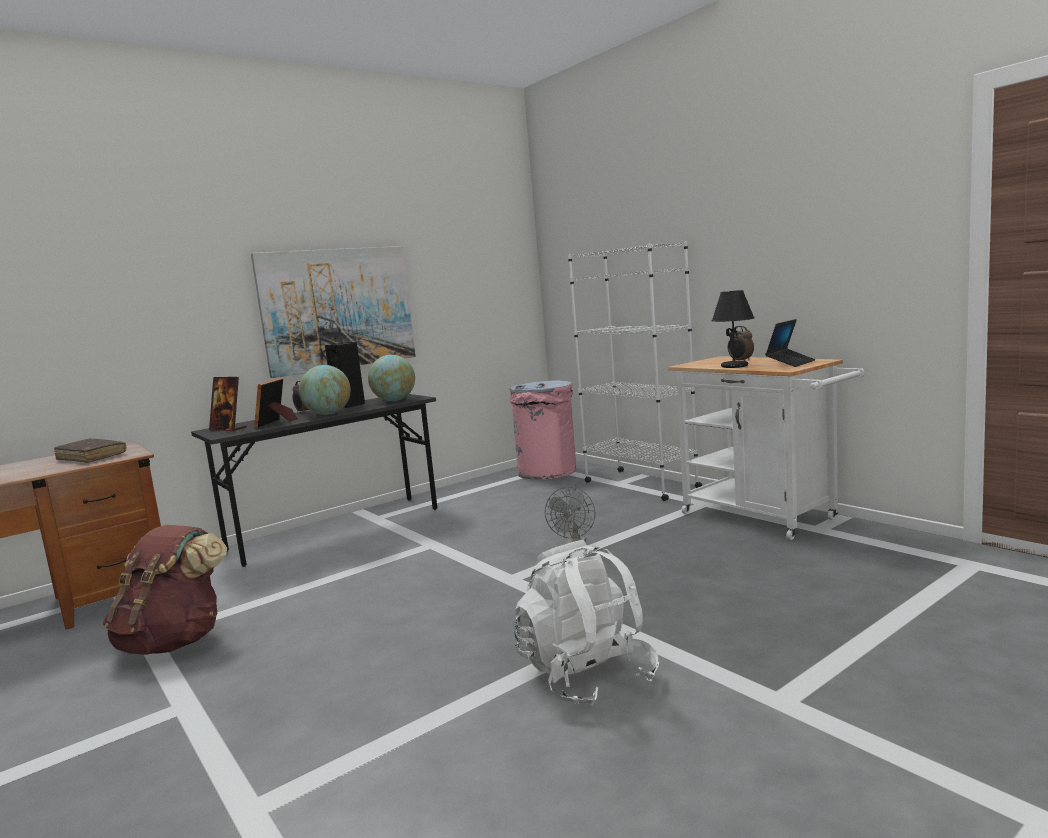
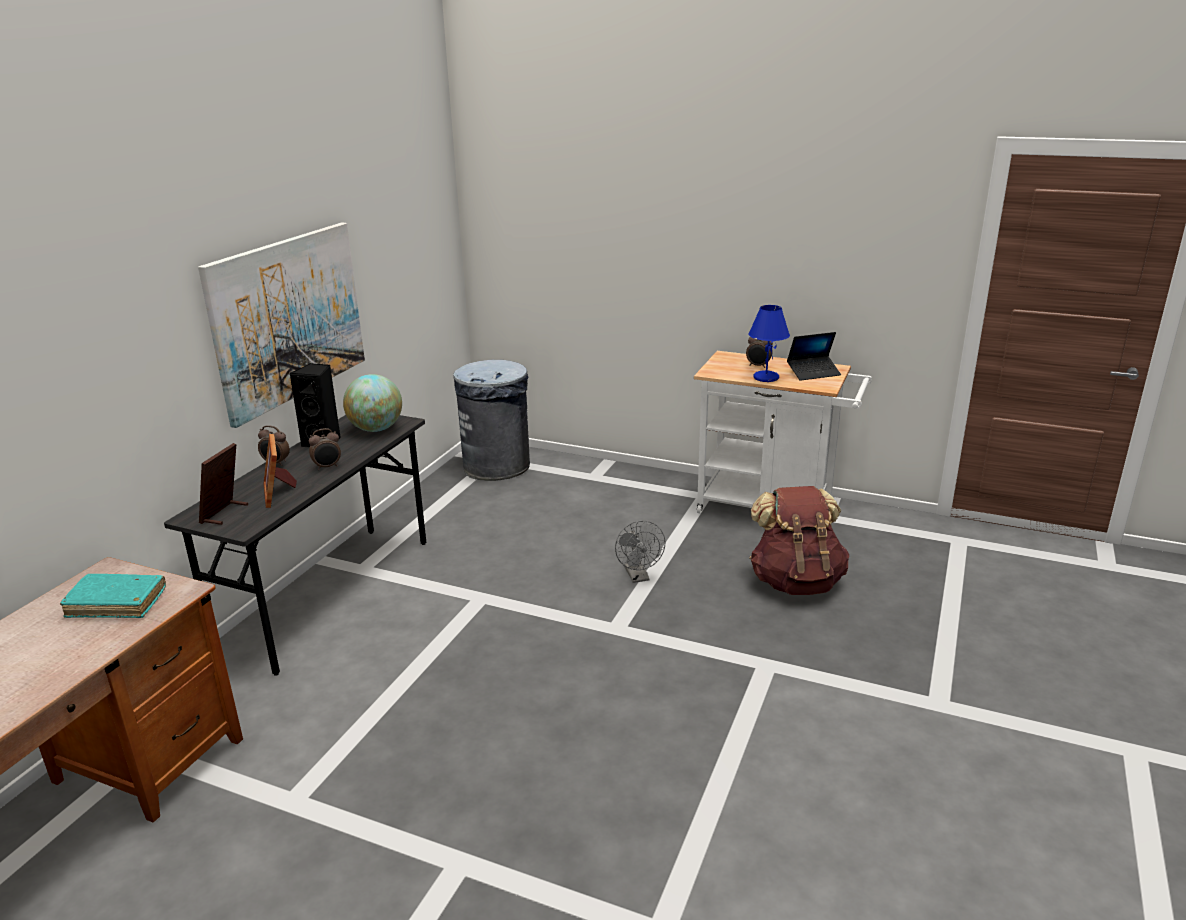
camera: 30 degrees left, 15 degrees up
brown book [54,438,126,463] -> turquoise book [60,574,166,618]
brown backpack [103,525,227,655] -> brown backpack moved to [749,486,849,595]
picture frame [209,377,247,431] -> picture frame turned 105 degrees clockwise [199,443,248,525]
globe [299,365,351,415] -> alarm clock [309,428,341,470]
pink trash can [509,380,576,479] -> grey trash can [453,360,530,481]
white backpack [513,540,659,706] -> none
white bookcase [568,241,702,501] -> none
black table lamp [712,290,754,368] -> blue table lamp [749,305,790,382]
laptop [765,319,816,367] -> laptop turned 60 degrees clockwise [787,332,841,381]

